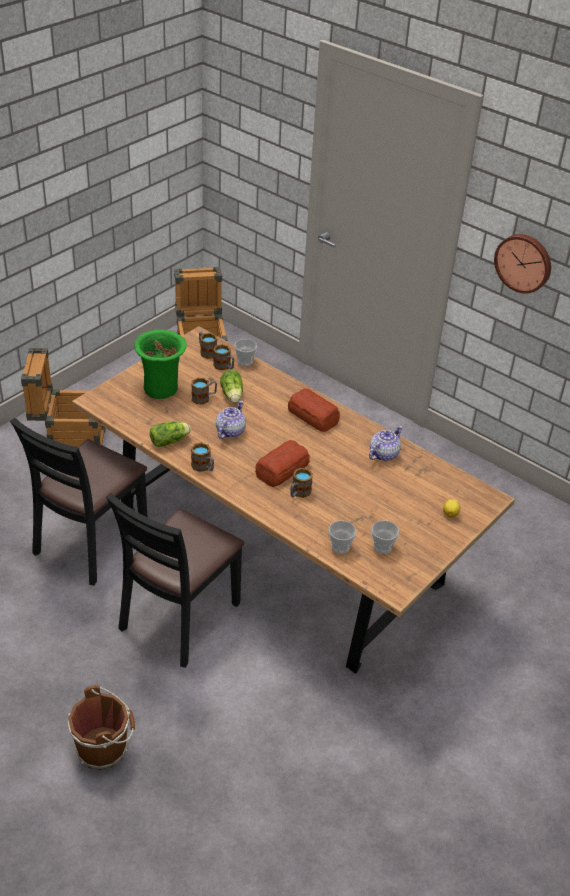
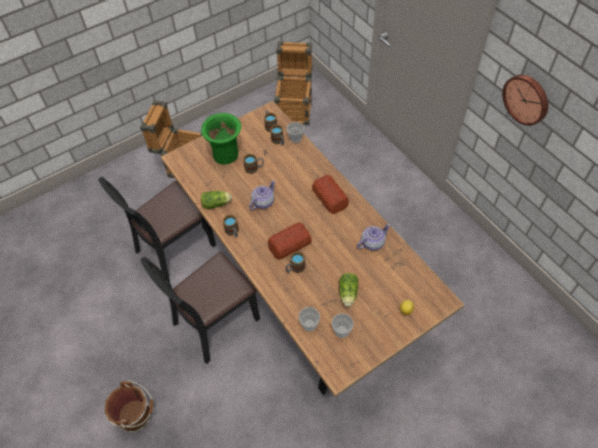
camera: 20 degrees right, 15 degrees up
lettuce [220,370,243,402] -> lettuce moved to [339,273,359,307]

